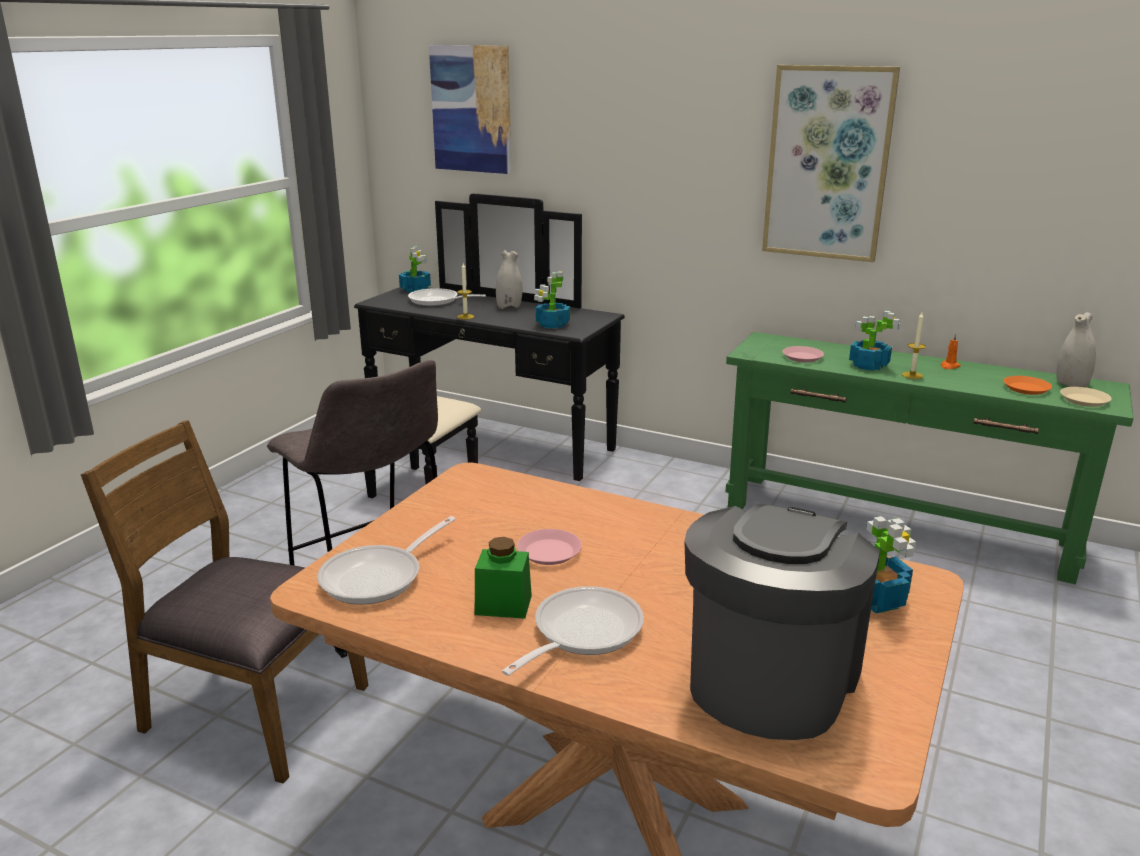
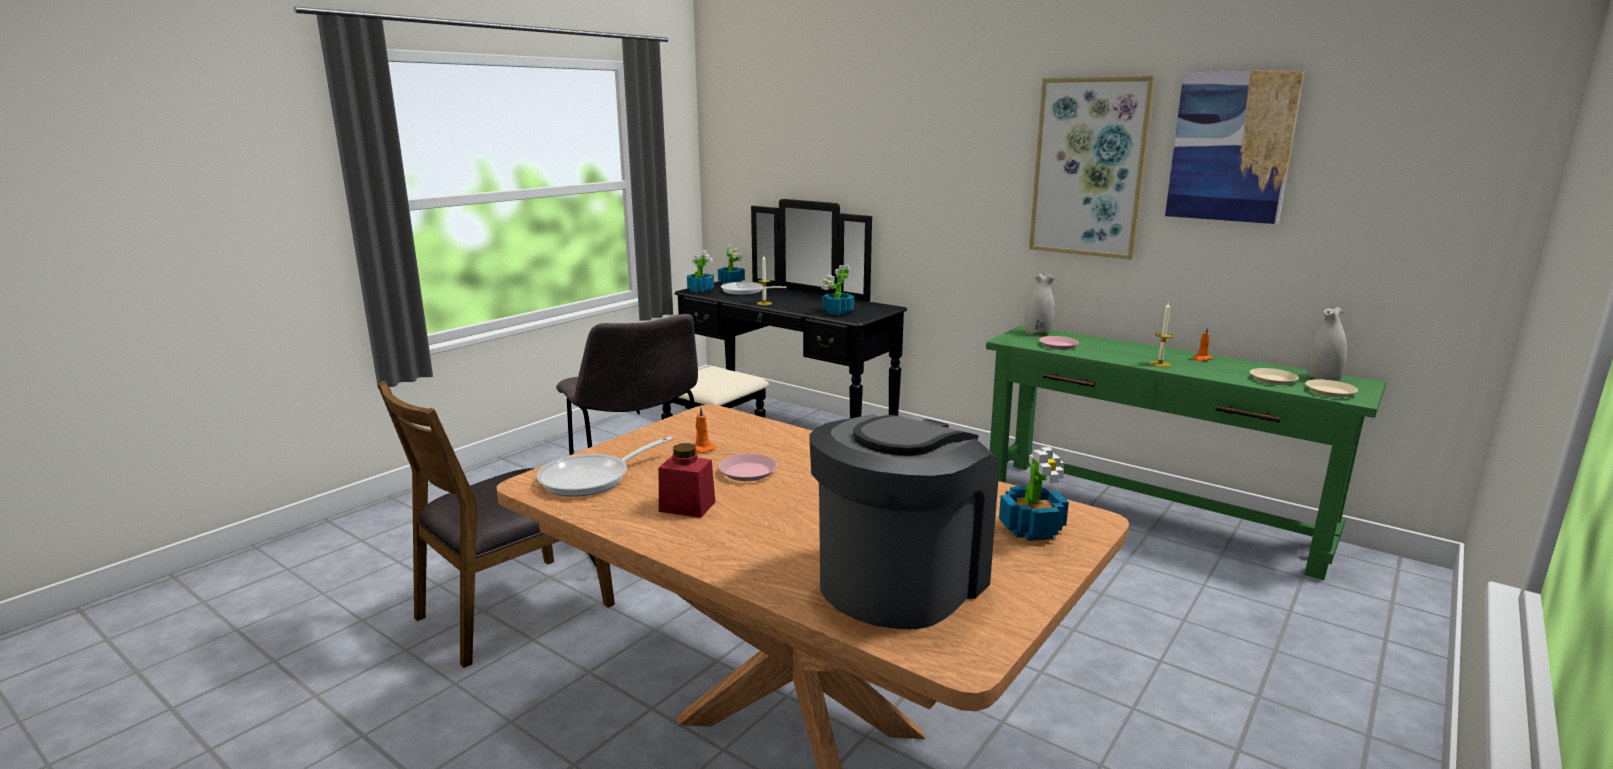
camera: 10 degrees right, 5 degrees down
brown chair [81,420,368,784] -> brown chair turned 75 degrees counterclockwise [377,381,615,668]
picture [429,45,512,174] -> picture moved to [1165,70,1305,224]
green jar [475,537,532,619] -> red jar [659,443,715,518]
white vase [496,250,523,309] -> white vase moved to [1024,274,1055,335]
frying pan [502,586,644,676] -> none
potted plant [849,311,900,371] -> potted plant moved to [687,250,714,293]
orange plate [1003,376,1052,395] -> beige plate [1250,368,1299,385]
none -> orange candle [693,407,715,453]

